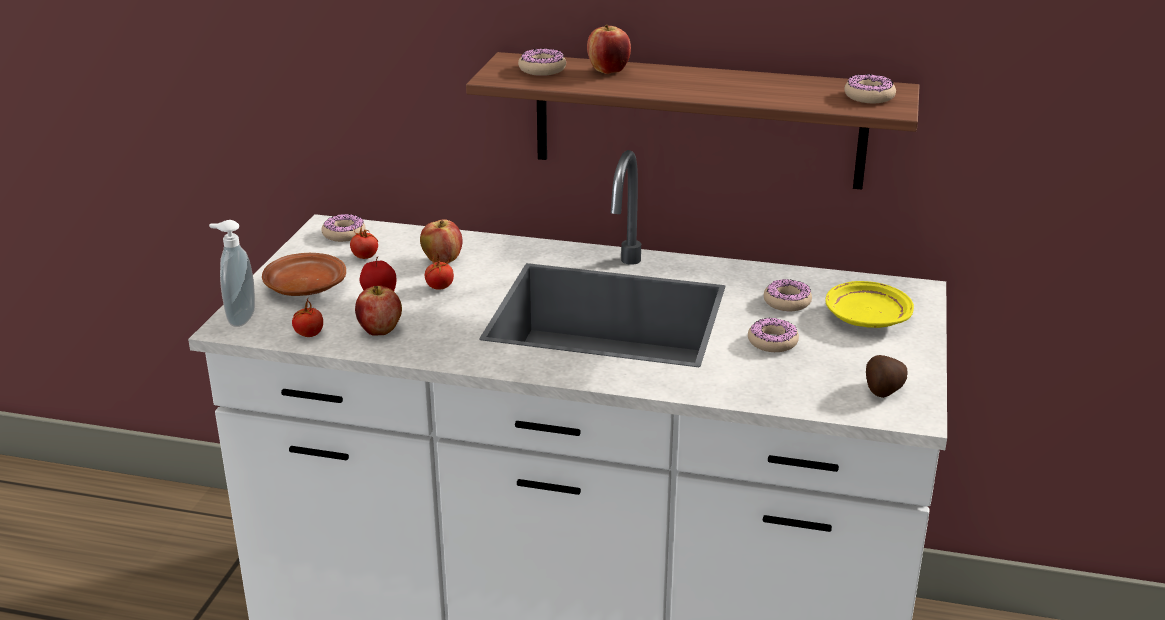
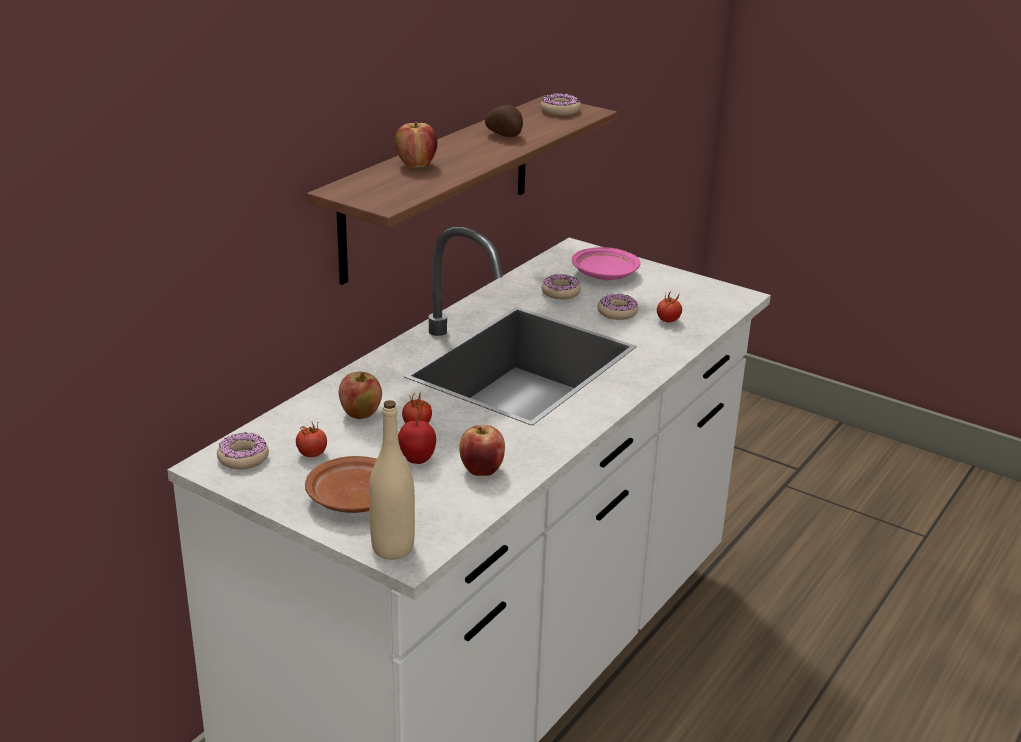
camera: 70 degrees left, 0 degrees up
soap dispenser [209,220,255,327] -> beige bottle [369,400,415,560]
tomato [292,299,323,337] -> tomato moved to [657,292,682,322]
donut [518,48,566,76] -> none
yellow plate [825,281,914,328] -> pink plate [572,247,641,280]
potato [866,355,908,398] -> potato moved to [485,105,523,137]

